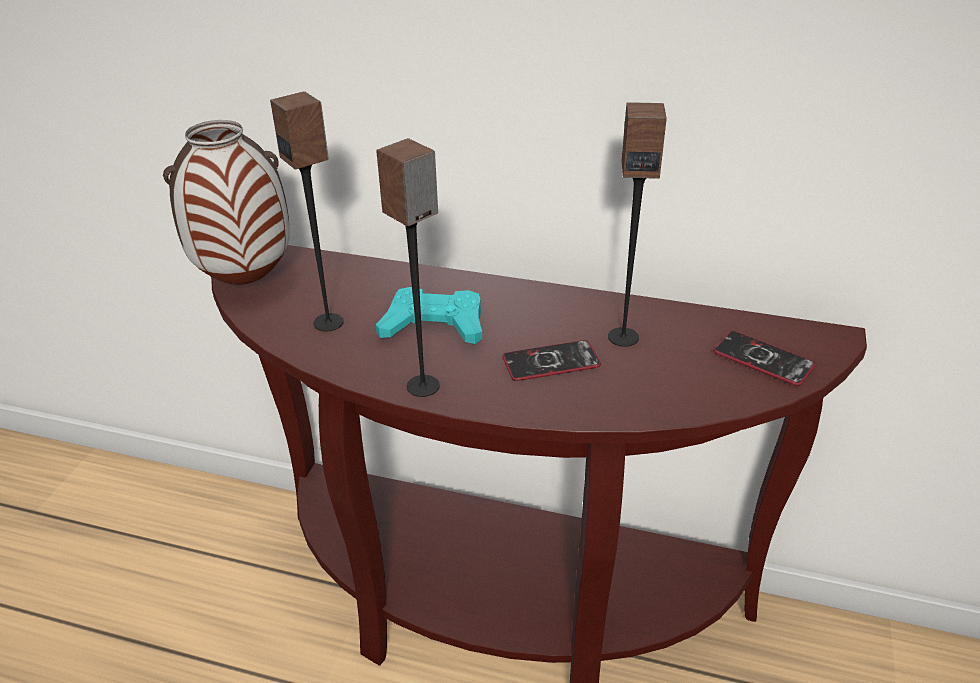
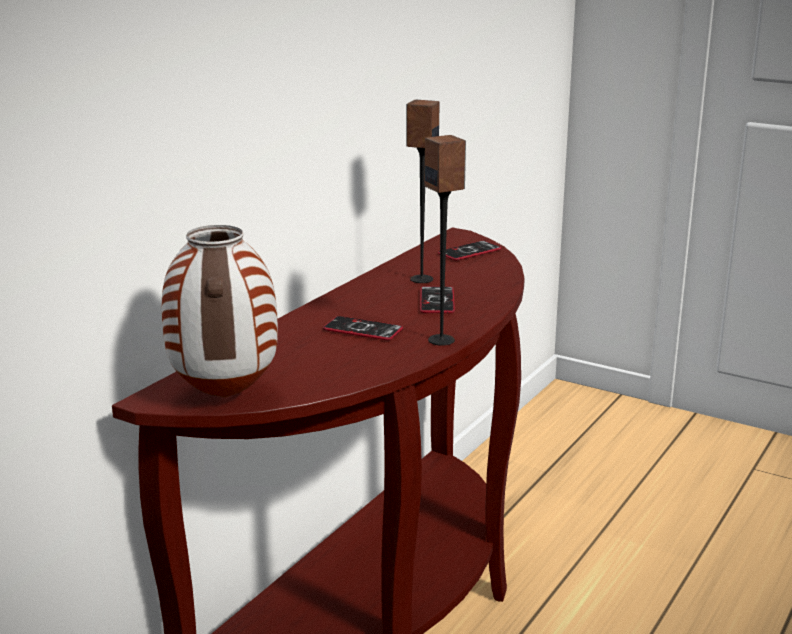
camera: 75 degrees left, 15 degrees down
speaker [270,92,344,331] -> none
turquoise game controller [376,287,482,344] -> phone [323,316,403,340]

